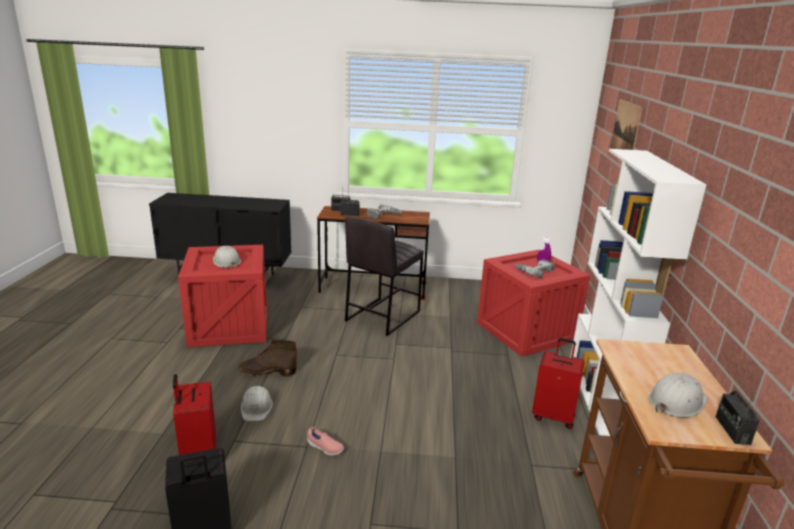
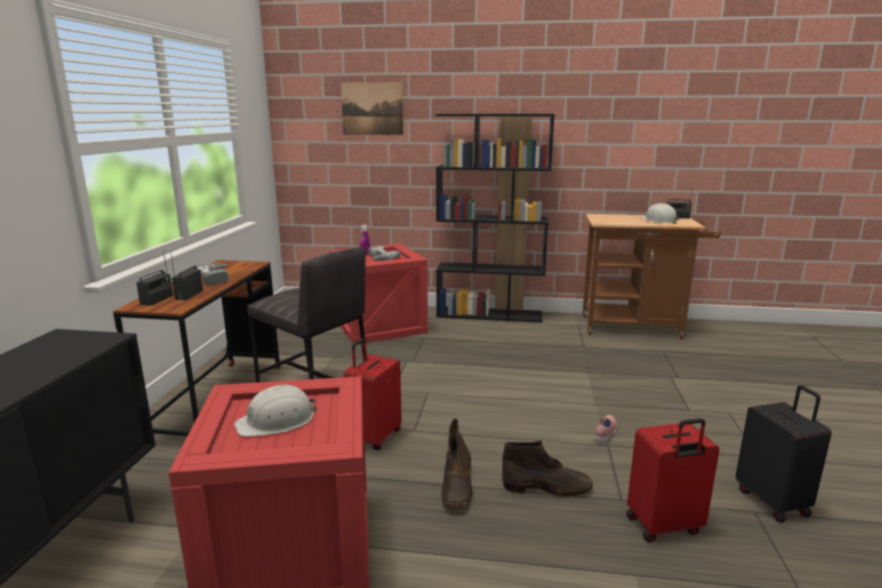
camera: 85 degrees left, 5 degrees down
white hard hat [241,386,273,421] -> brown boot [502,440,593,497]
red suitcase [532,338,585,429] -> red suitcase moved to [343,338,402,450]
white bookcase [570,149,706,436] -> black bookcase [436,114,555,323]

